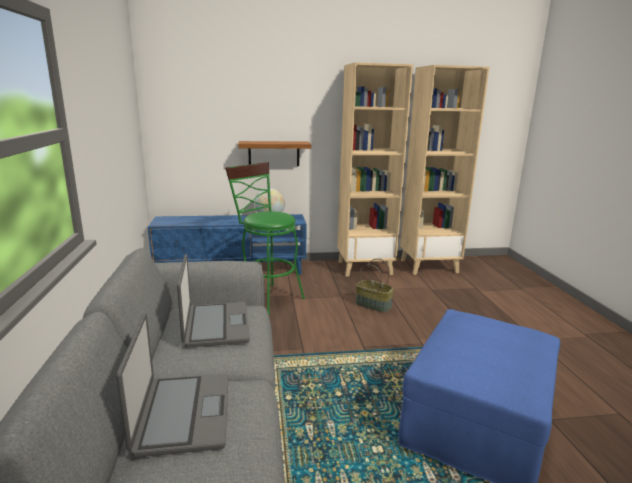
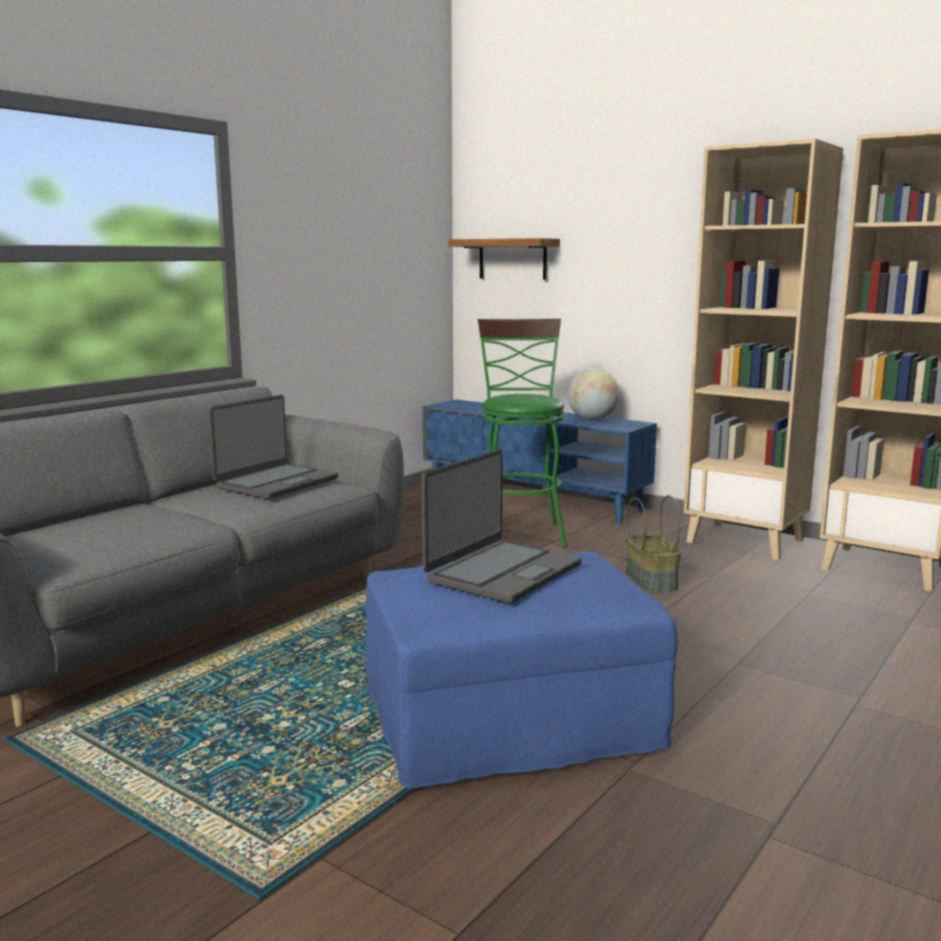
camera: 45 degrees right, 5 degrees down
laptop [116,313,229,457] -> laptop moved to [422,449,581,603]
shelf [238,141,311,166] -> shelf moved to [448,238,560,280]

